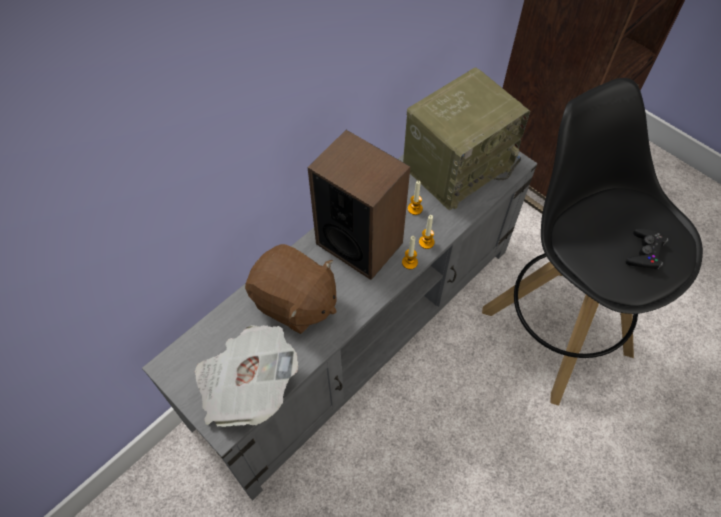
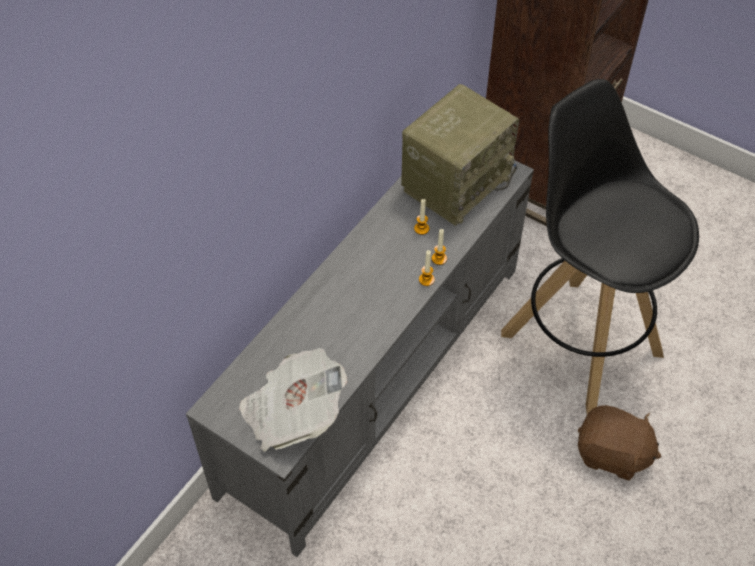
camera: 10 degrees left, 5 degrees down
brown plush toy [245,244,336,334] -> brown plush toy moved to [578,405,661,481]
speaker [308,130,410,280] -> none
black game controller [625,228,668,270] -> none

